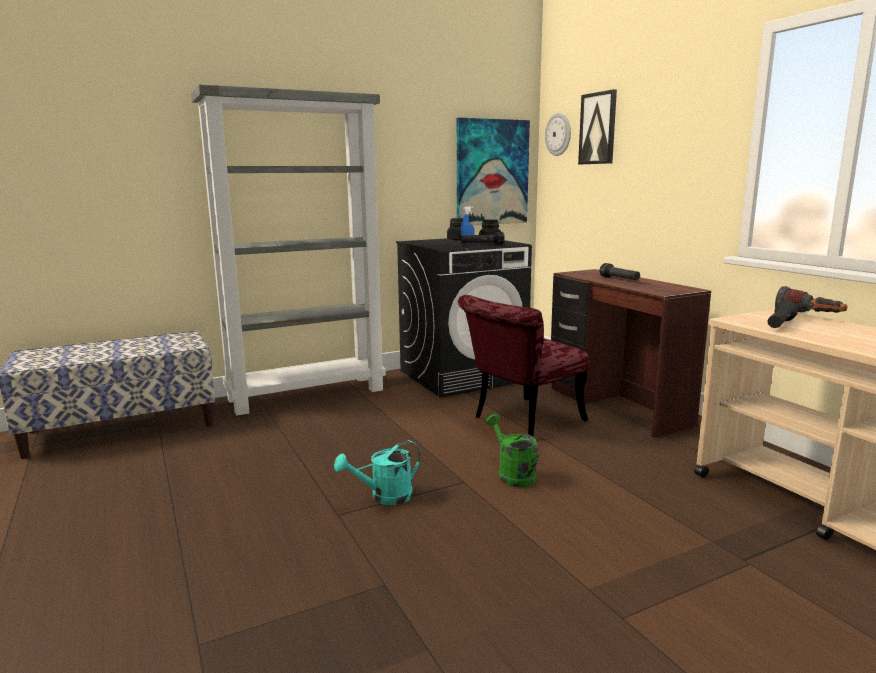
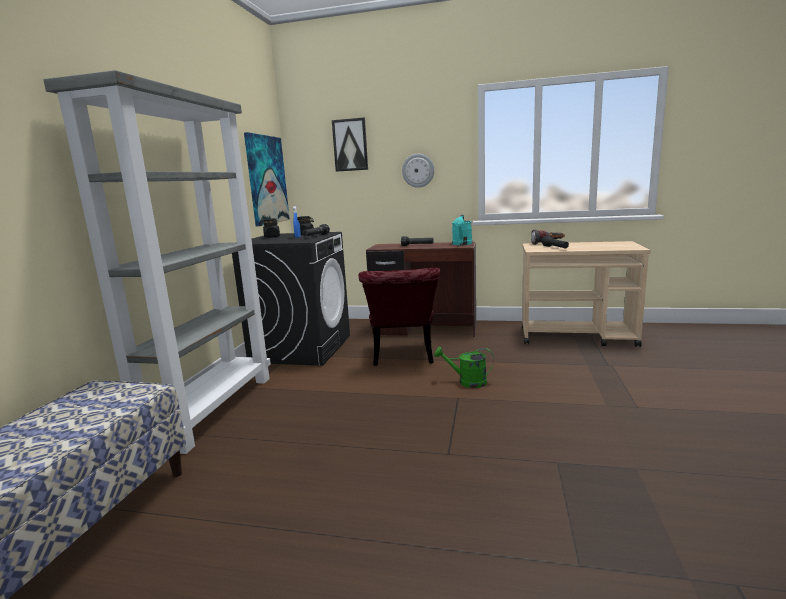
camera: 50 degrees left, 0 degrees up
turquoise watering can [334,440,421,505] -> turquoise watering can moved to [452,215,472,245]
wall clock [545,113,571,156] -> wall clock moved to [402,154,434,188]

